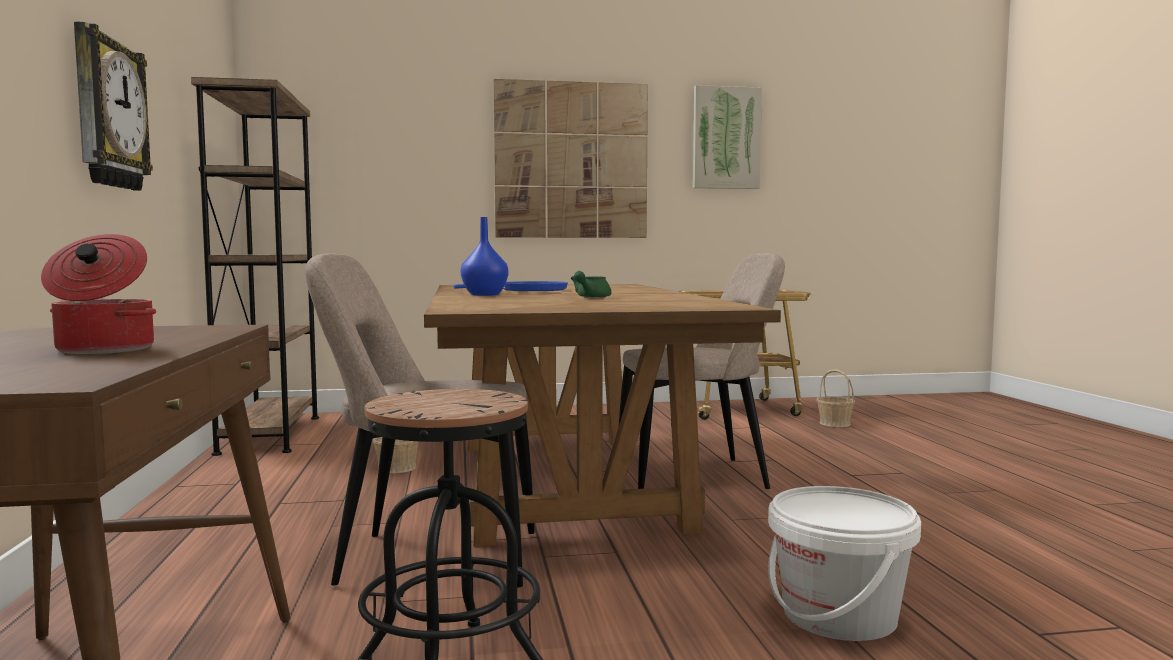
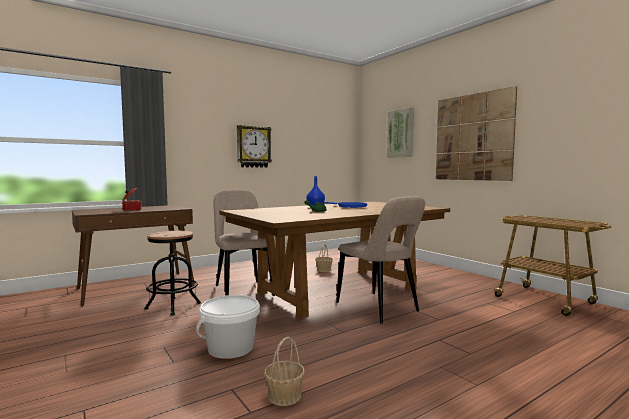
camera: 65 degrees right, 0 degrees up
brown bookcase [191,77,319,456] -> none
picture [693,85,762,189] -> picture moved to [387,107,414,158]
basket [817,370,855,427] -> basket moved to [264,337,305,406]

